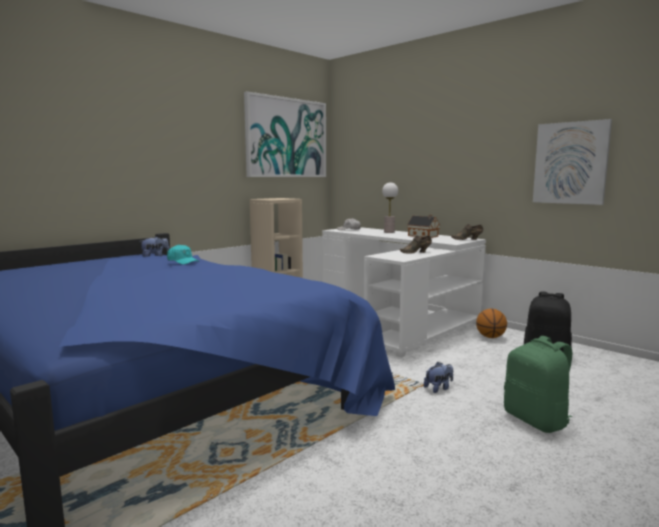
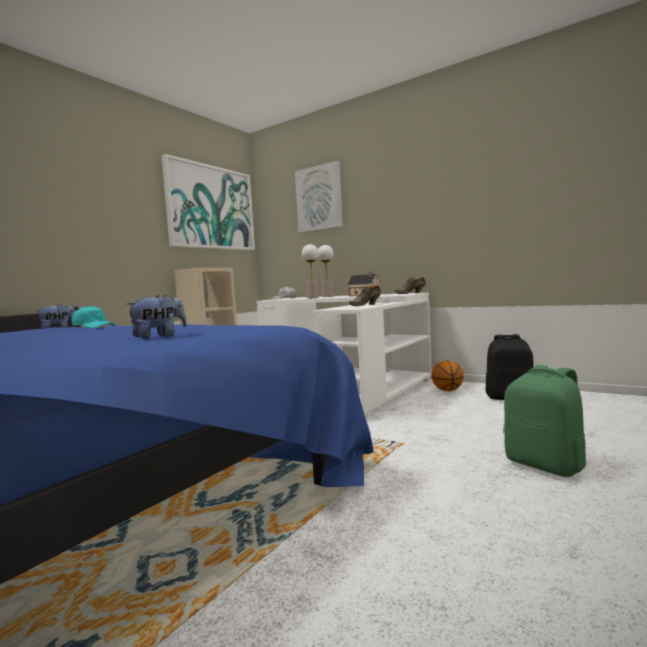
camera: 10 degrees left, 5 degrees down
plush toy [424,362,453,393] -> plush toy moved to [126,295,187,338]
picture [533,119,612,205] -> picture moved to [295,161,343,233]
none -> table lamp [302,244,319,299]

